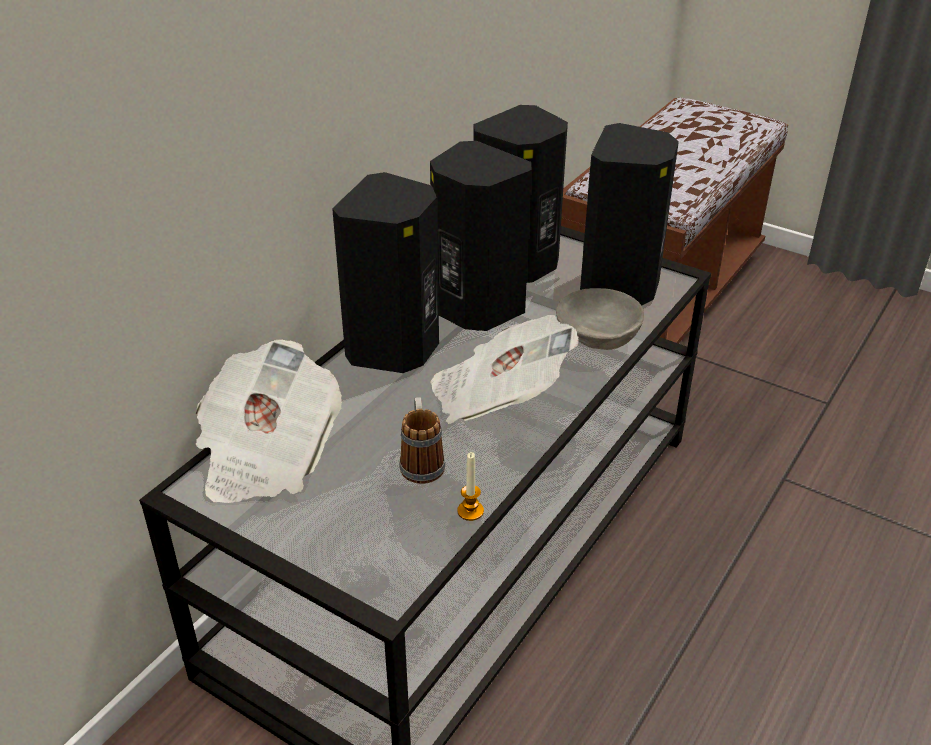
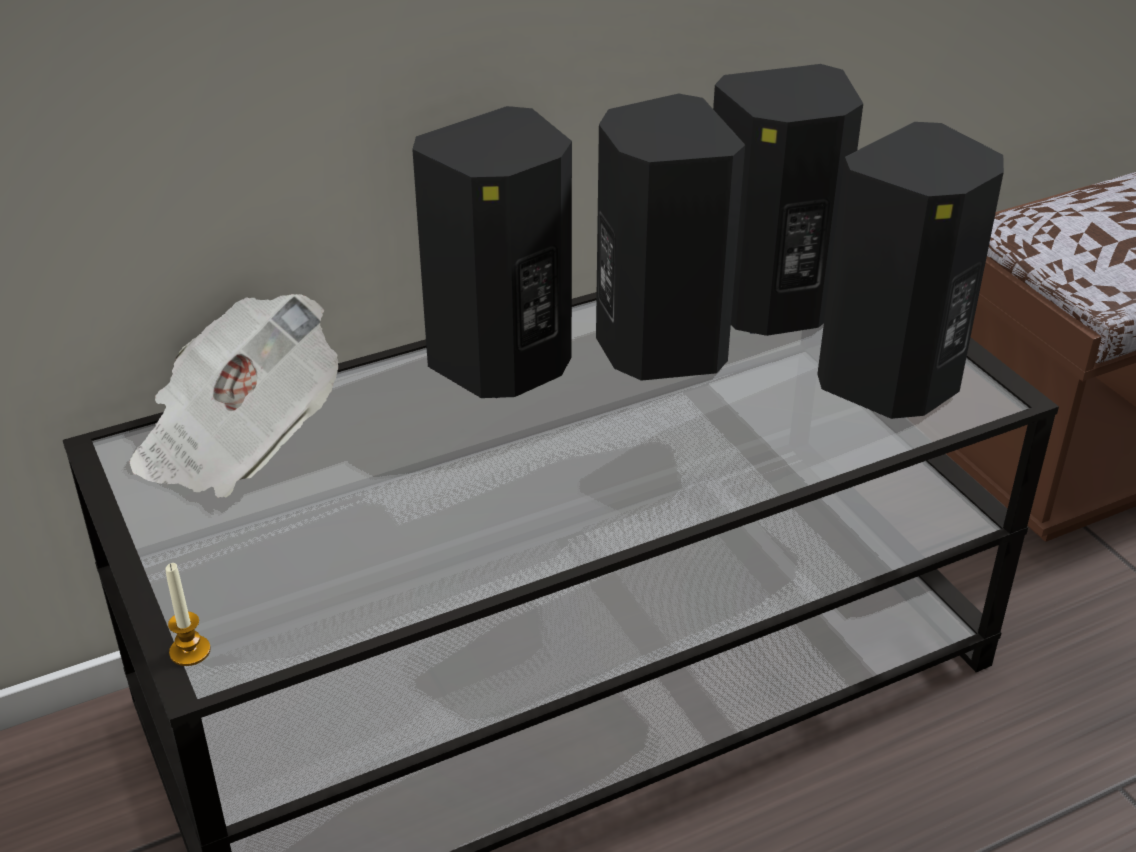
camera: 30 degrees right, 0 degrees up
mug [399,397,445,484] -> none
newspaper [430,315,579,424] -> none
candle [457,452,484,521] -> candle moved to [165,563,211,666]
grey bowl [556,288,644,350] -> none

